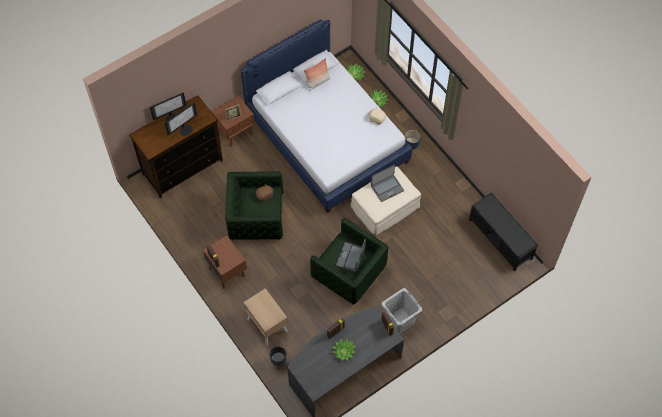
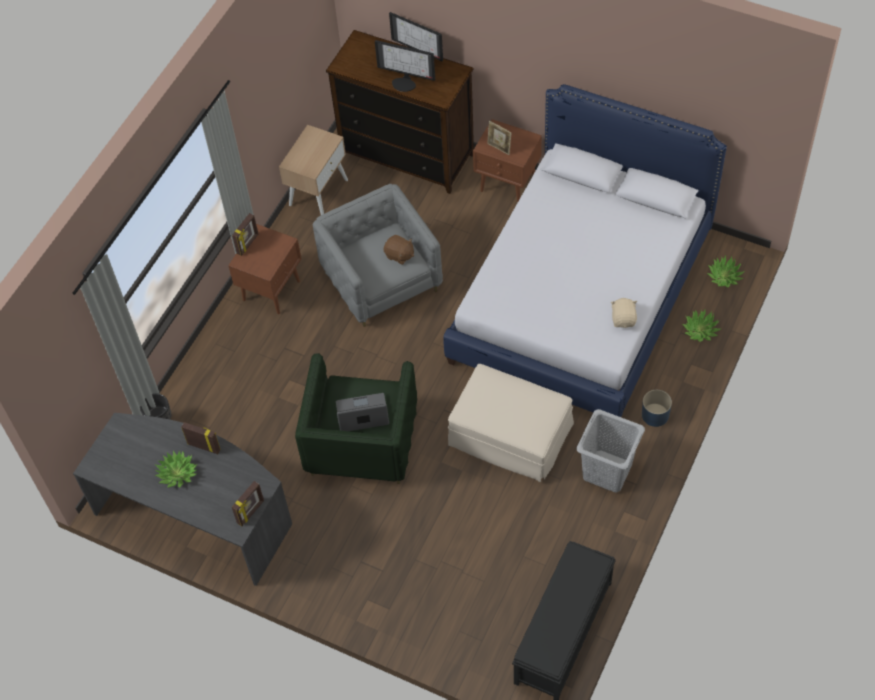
camera: 65 degrees right, 5 degrees down
green armchair [225,171,283,241] -> grey armchair [313,184,443,327]
beige nightstand [243,288,288,346] -> beige nightstand moved to [279,125,348,215]
pillow [304,58,331,91] -> none
laptop [371,165,404,202] -> none
grey laundry basket [381,288,422,334] -> grey laundry basket moved to [576,409,645,493]

